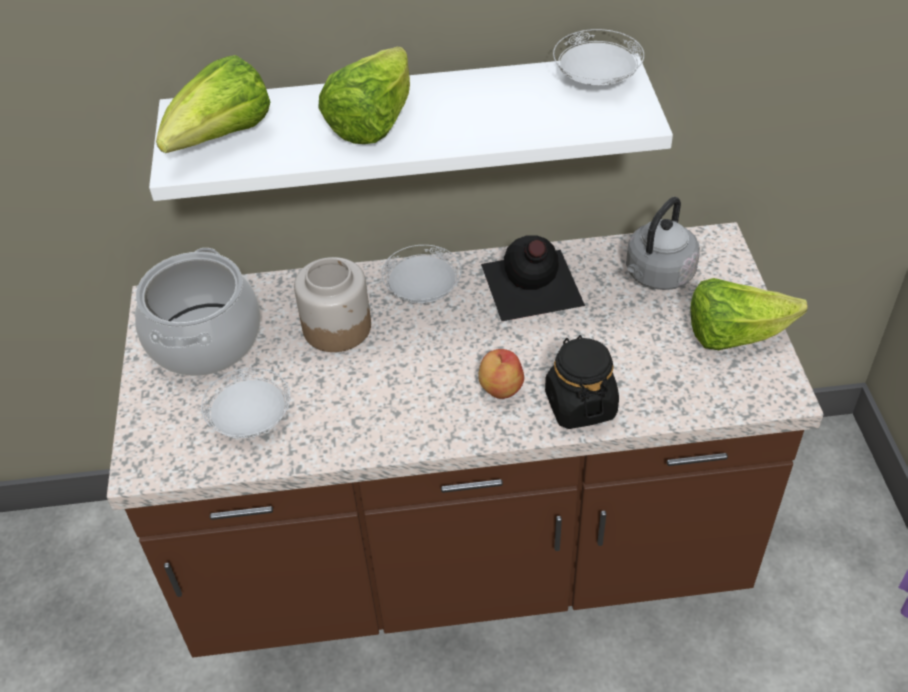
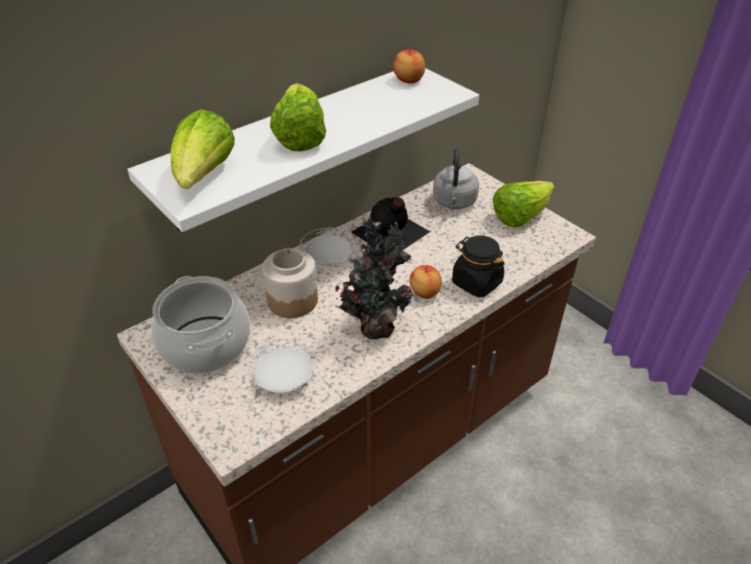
camera: 35 degrees left, 5 degrees down
white plate [553,29,644,85] -> apple [393,48,425,84]
none -> potted plant [335,218,414,339]

